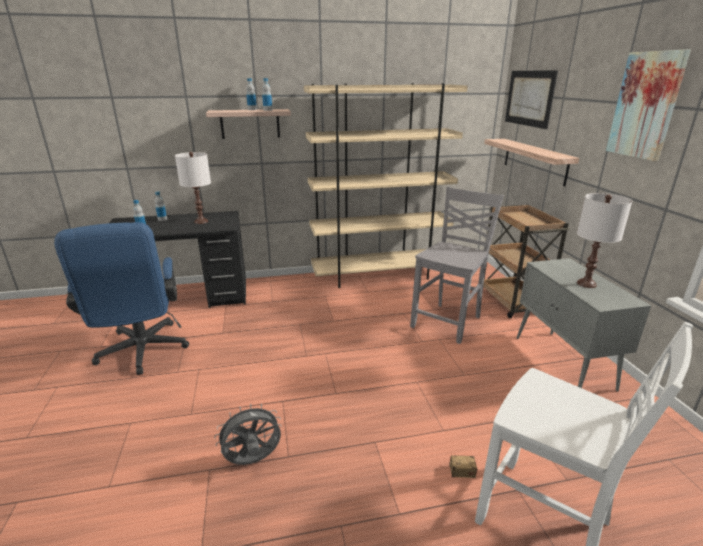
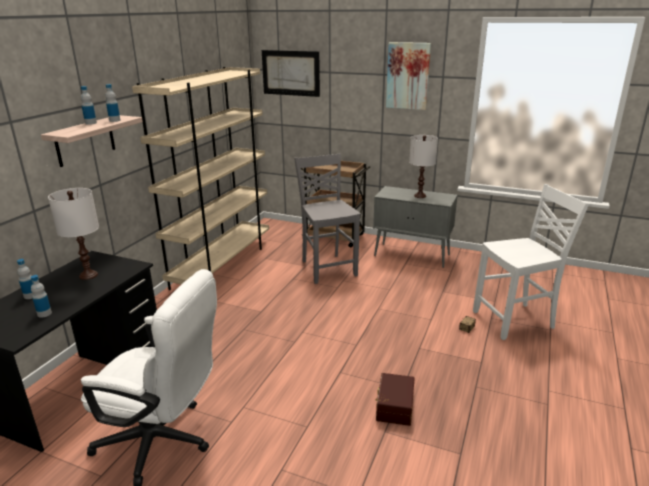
camera: 55 degrees left, 0 degrees up
blue office chair [54,222,189,375] -> white office chair [81,269,217,486]
grey fan [214,403,282,465] -> brown storage box [376,373,415,426]
shelf [484,139,579,186] -> none

